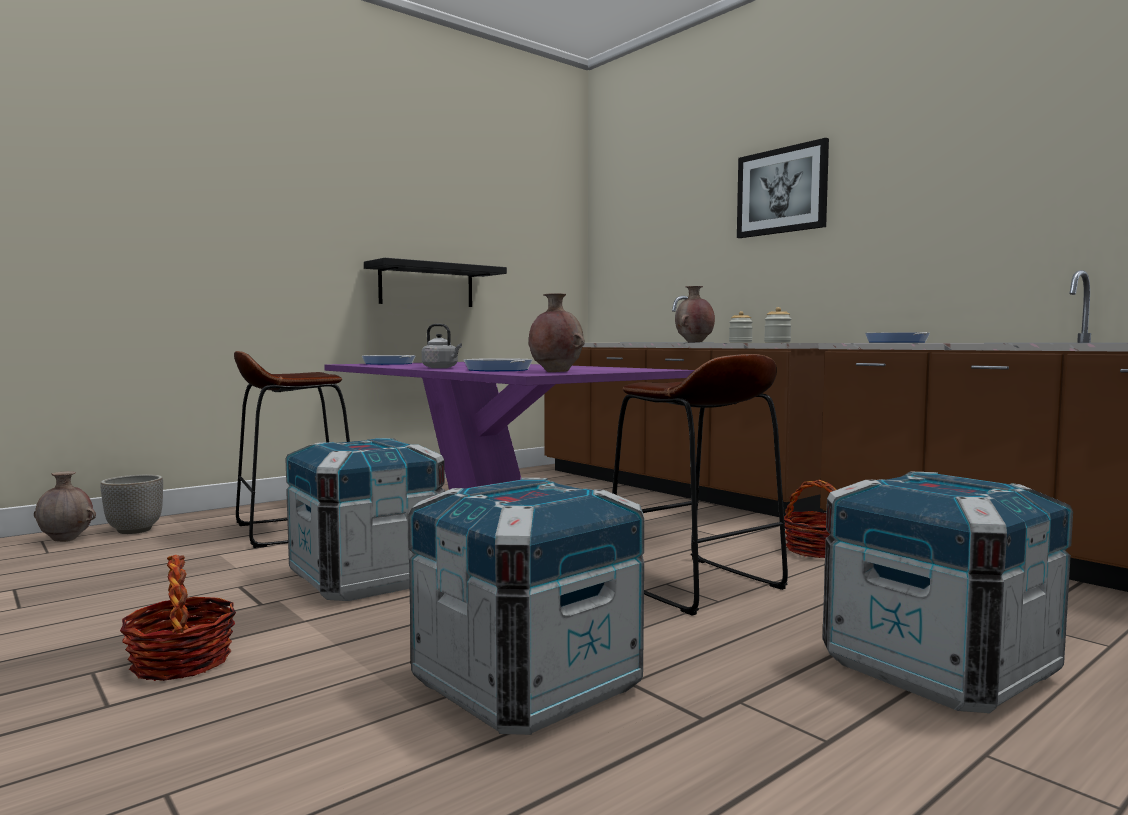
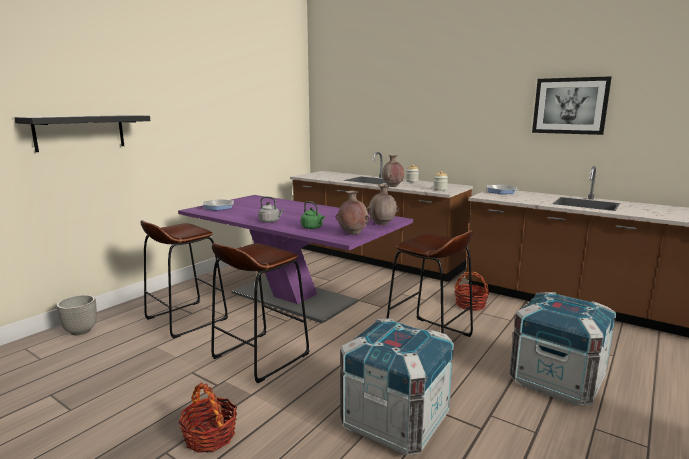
camera: 15 degrees left, 10 degrees up
brown vase [34,471,96,542] -> brown vase moved to [366,184,399,225]
crate [285,438,445,601] -> brown stool [211,243,310,383]
black shelf [364,258,507,307] -> black shelf moved to [15,115,150,152]
frying pan [464,358,533,371] -> green kettle [301,201,325,229]
picture [737,138,829,238] -> picture moved to [532,76,612,135]

